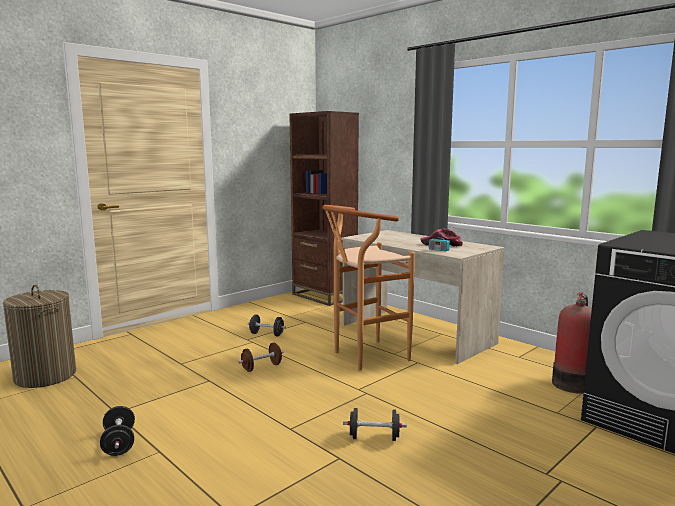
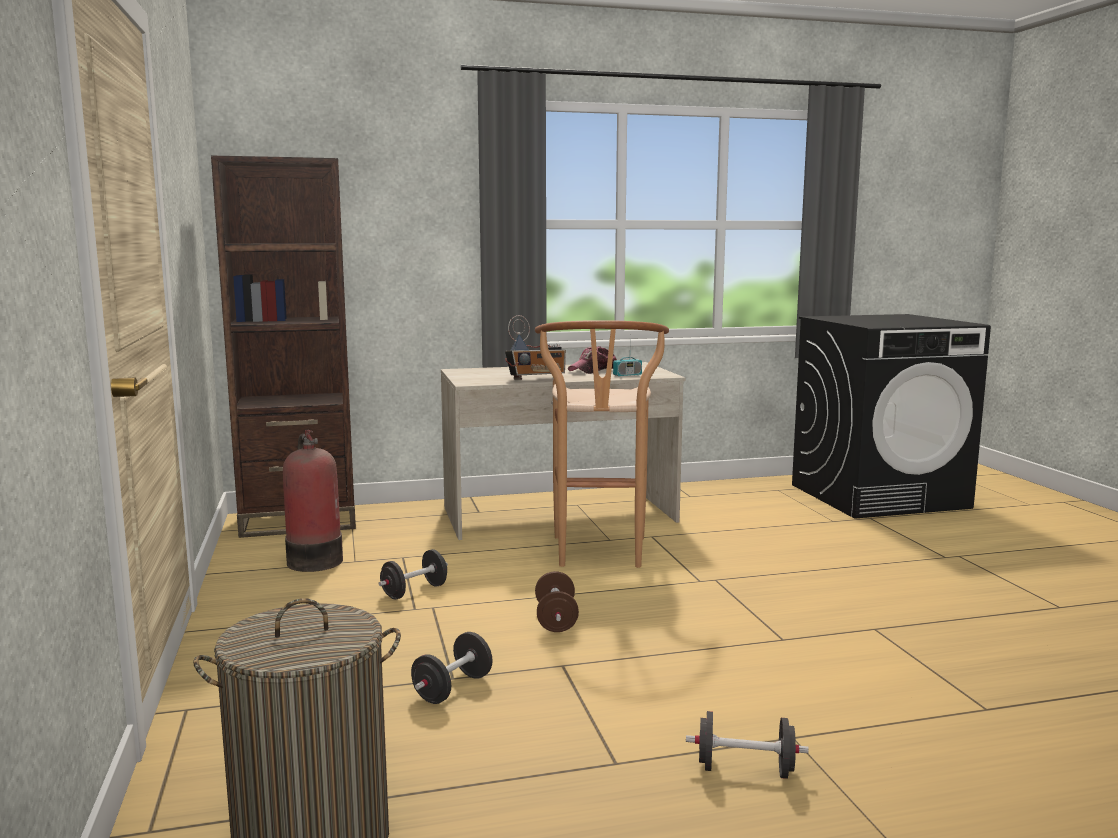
camera: 60 degrees left, 0 degrees up
black dumbbell [343,408,407,441] -> black dumbbell moved to [411,632,492,704]
fire extinguisher [552,292,592,394] -> fire extinguisher moved to [283,430,343,572]
none -> radio [505,315,566,380]

